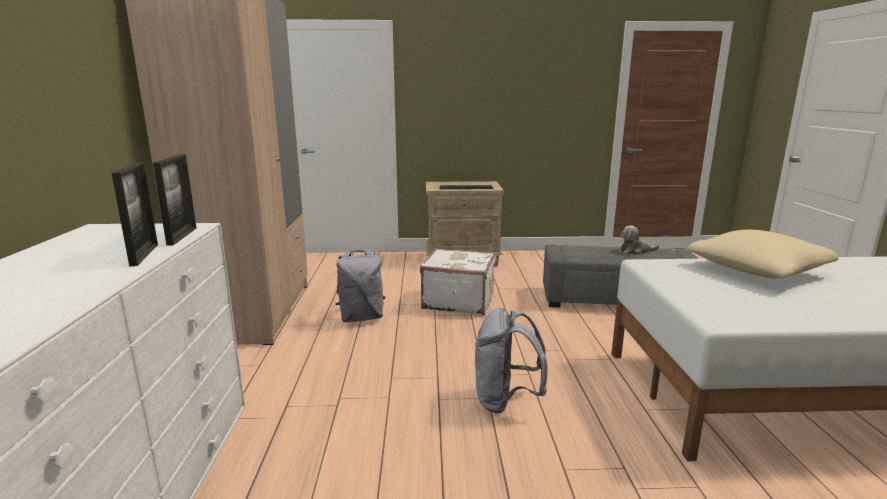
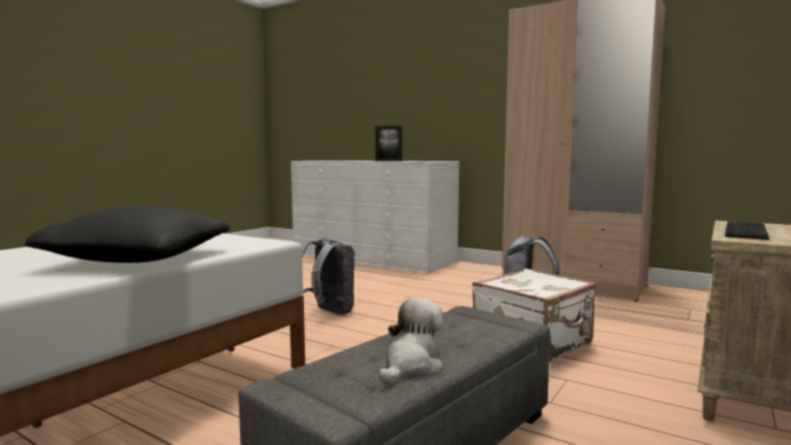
camera: 125 degrees right, 10 degrees down
picture frame [153,154,197,246] -> none
beige pillow [687,230,839,278] -> black pillow [25,205,231,263]

